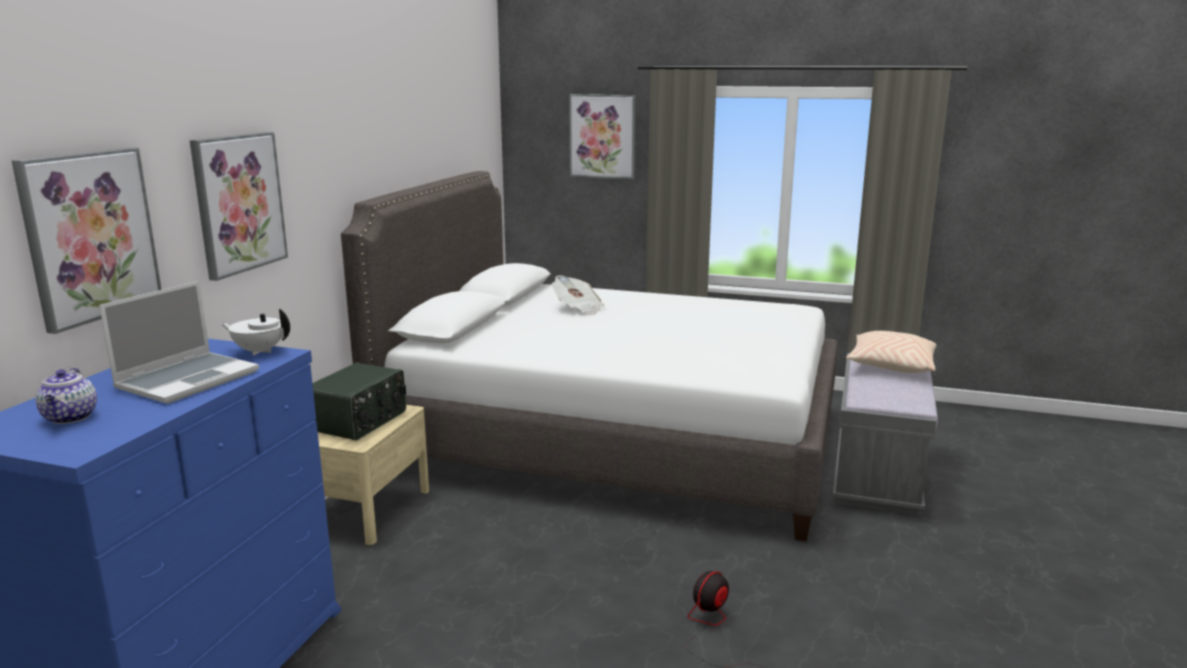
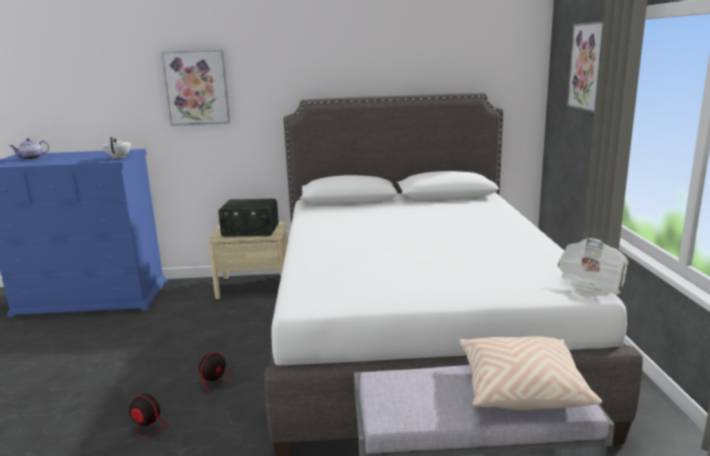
camera: 70 degrees right, 0 degrees up
picture [12,147,162,334] -> none
laptop [99,281,259,404] -> none
newspaper [551,275,604,316] -> newspaper moved to [558,238,628,298]
none -> fan [185,352,235,393]

